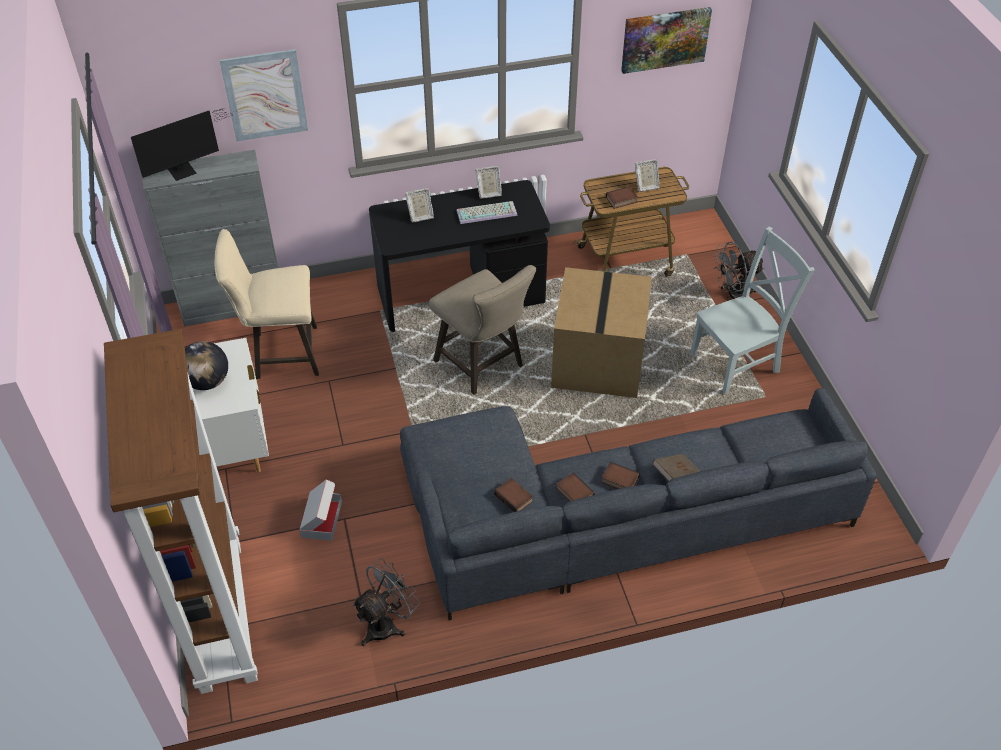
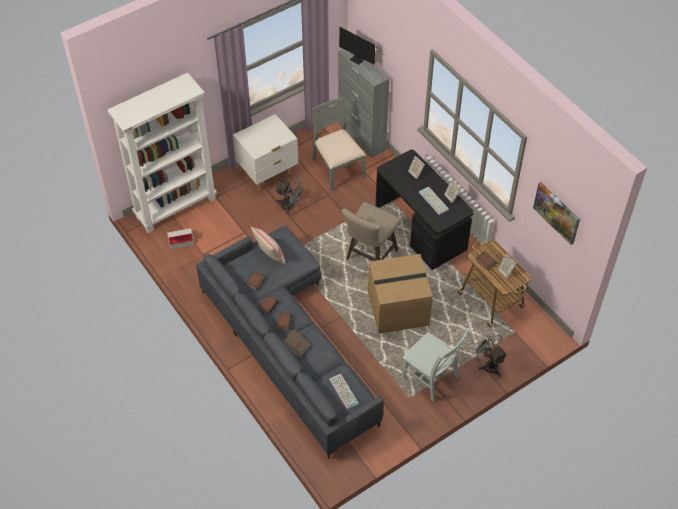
camera: 70 degrees right, 5 degrees up
brown bookcase [104,329,258,694] -> white bookcase [107,73,217,233]
globe [185,341,228,390] -> none
beige stool [215,229,319,379] -> grey chair [312,97,366,191]
picture [220,49,308,141] -> none
cardboard box [299,479,342,541] -> cardboard box moved to [167,228,195,249]
grey fan [352,558,420,646] -> grey fan moved to [275,177,305,214]
none -> pillow [251,226,285,264]
none -> keyboard [329,374,359,409]

